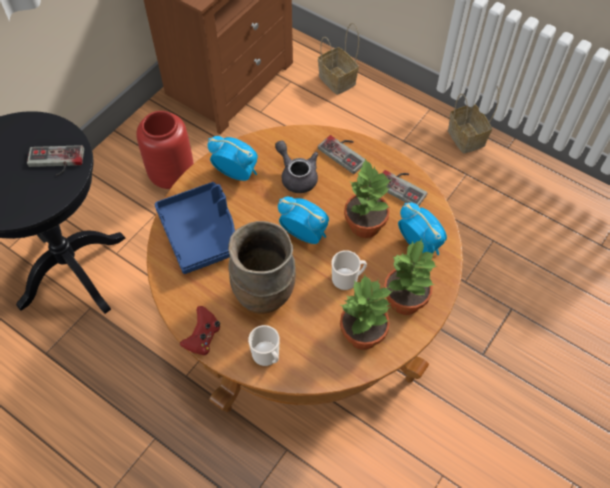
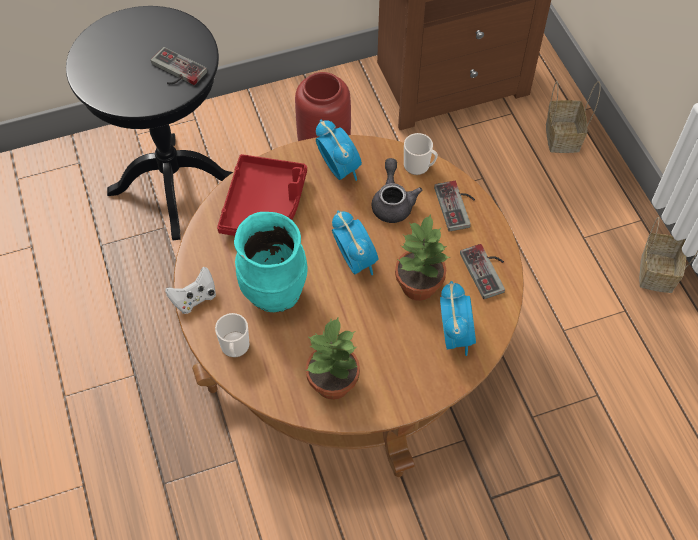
camera: 35 degrees right, 0 degrees up
blue tray [154,182,235,274] -> red tray [217,154,307,236]
red game controller [180,306,220,356] -> white game controller [165,266,216,314]
brown vase [228,221,296,314] -> turquoise vase [234,212,308,312]
mug [332,250,367,290] -> mug moved to [404,133,438,175]
potted plant [384,239,437,315] -> none

